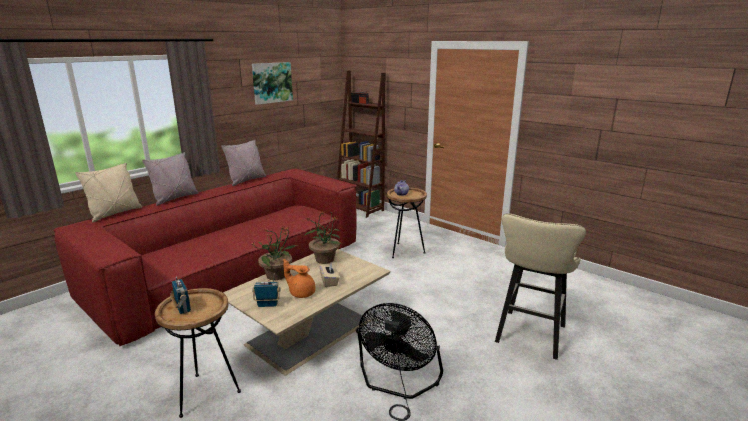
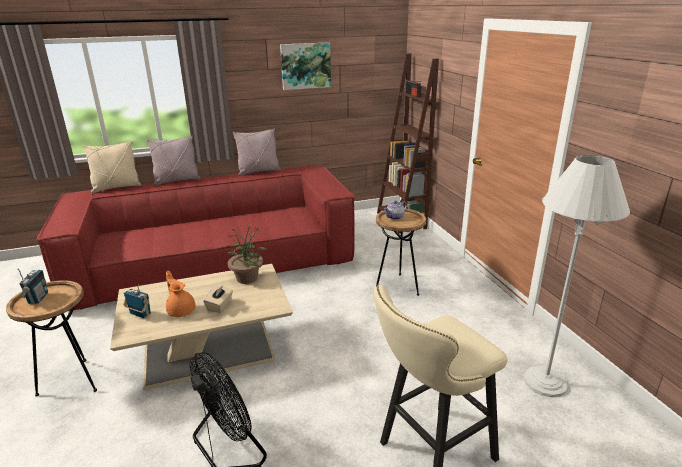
camera: 30 degrees right, 5 degrees up
potted plant [250,226,297,280] -> none
none -> white floor lamp [524,155,630,397]

